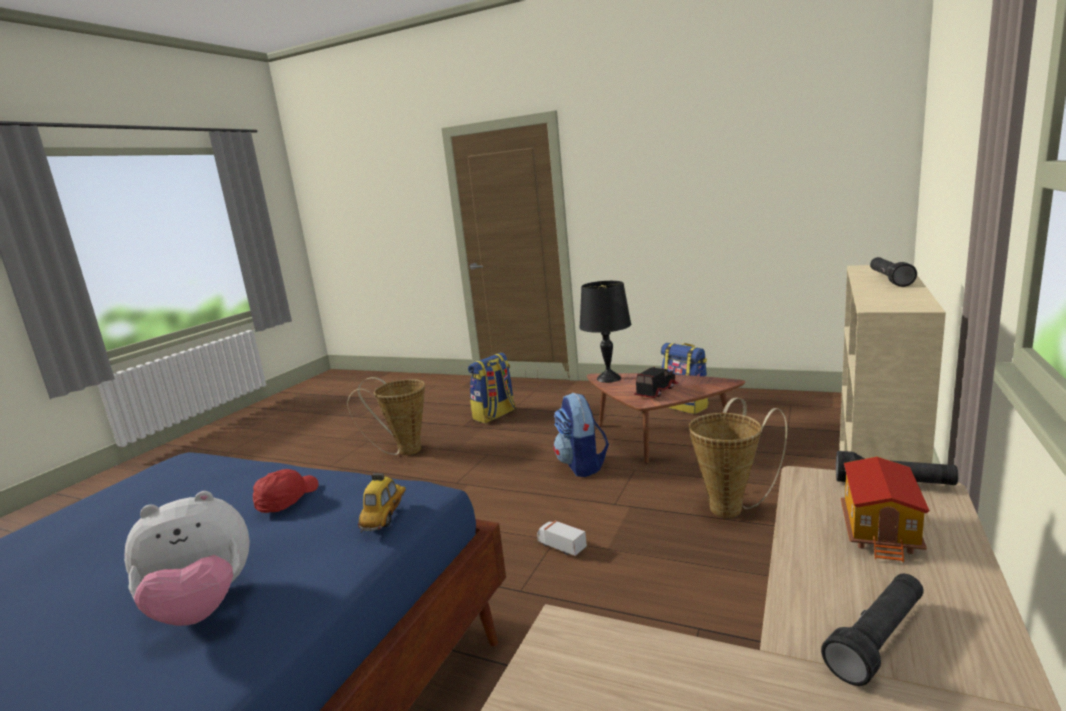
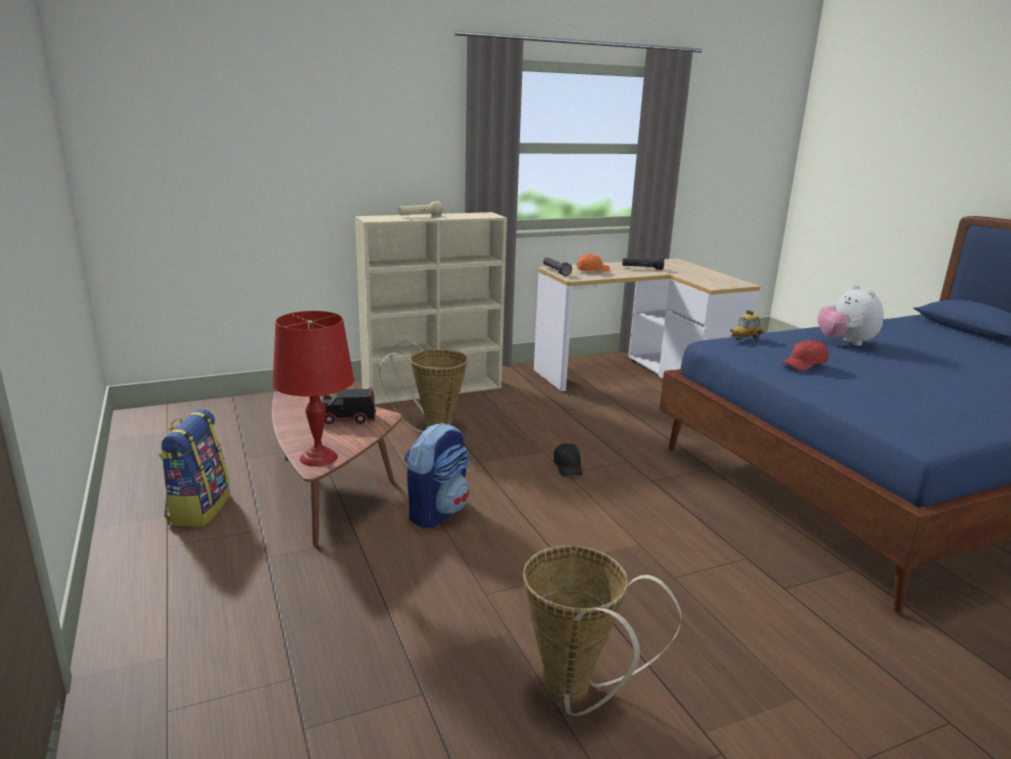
camera: 140 degrees left, 5 degrees up
plush toy [124,491,250,626] -> plush toy turned 120 degrees counterclockwise [818,285,884,346]
backpack [468,353,516,423] -> none
toy truck [537,520,587,556] -> black cap [554,443,582,476]
black table lamp [579,281,631,383] -> red table lamp [272,311,354,467]
toy house [841,457,930,562] -> orange cap [577,254,610,272]
black flashlight [870,257,917,287] -> beige flashlight [398,201,443,216]

